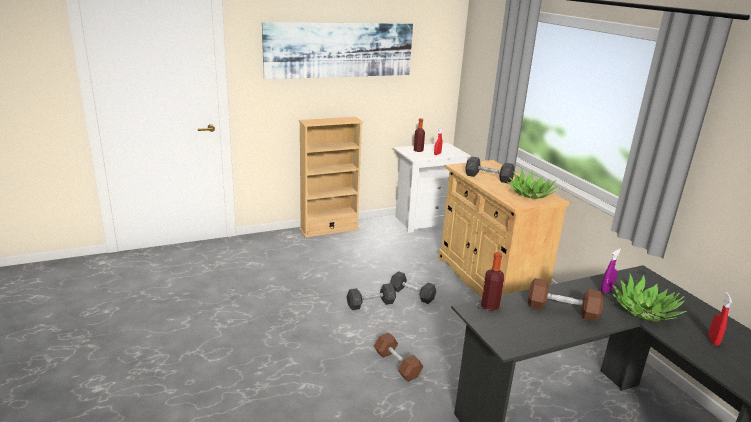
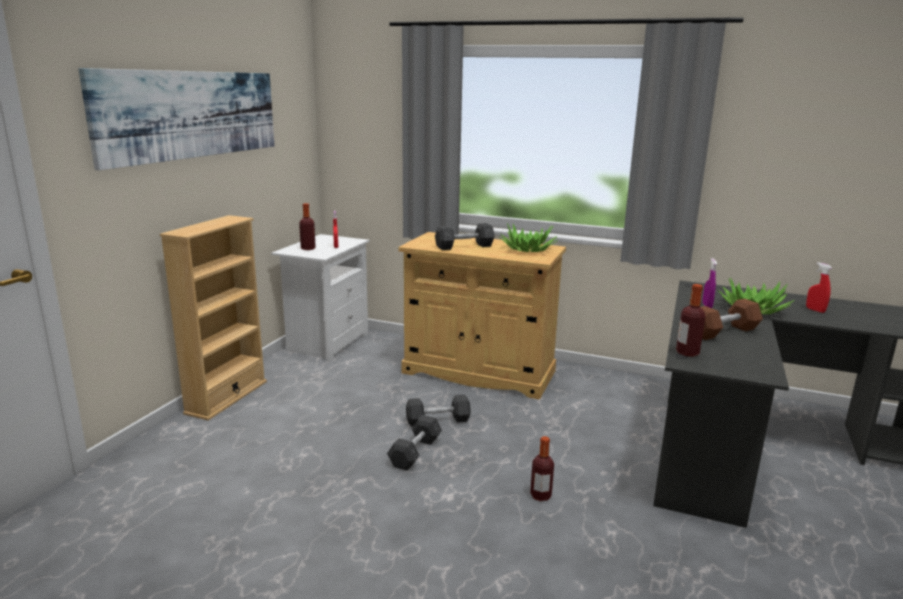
camera: 45 degrees left, 5 degrees down
brown dumbbell [374,333,423,382] -> bottle [530,436,554,501]

